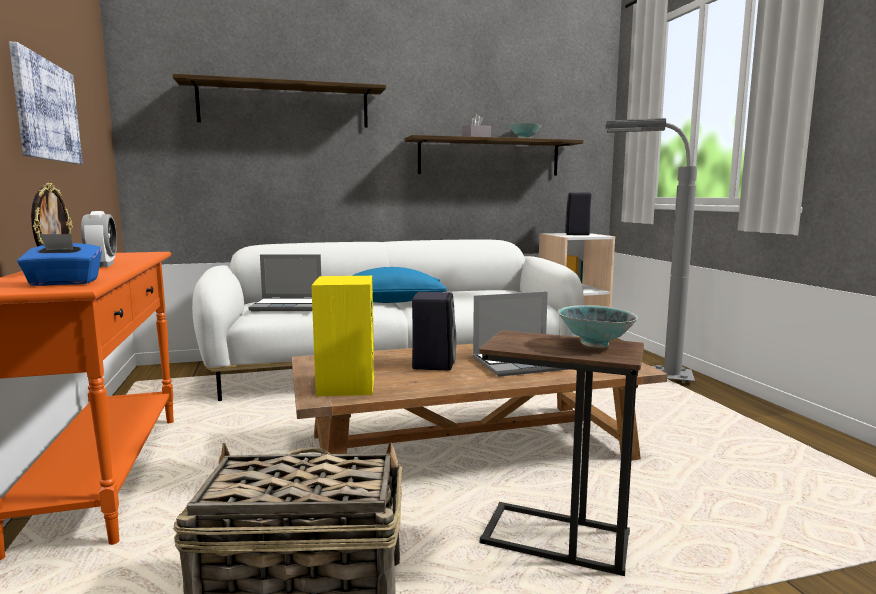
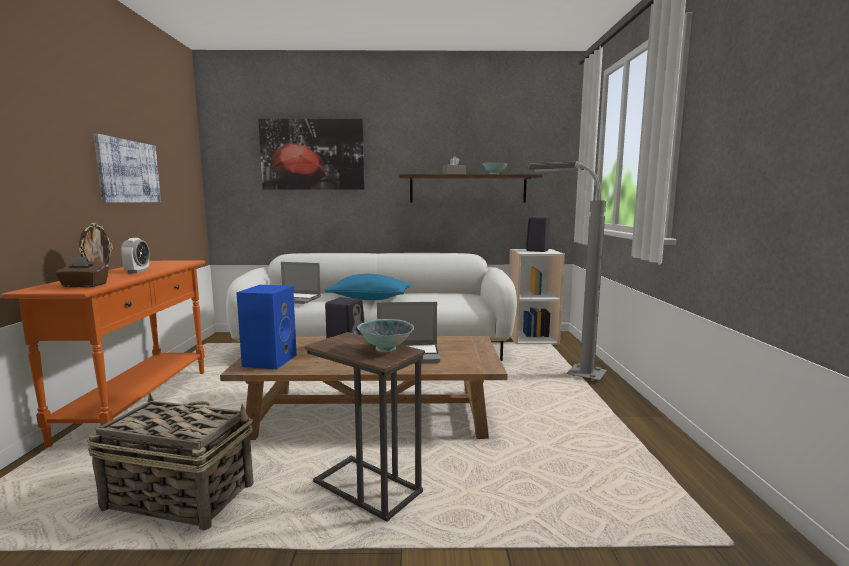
camera: 15 degrees right, 0 degrees up
blue tissue box [17,234,102,286] -> brown tissue box [55,256,109,287]
shelf [173,74,386,128] -> picture [258,119,365,190]
yellow speaker [311,276,374,396] -> blue speaker [236,285,297,369]

